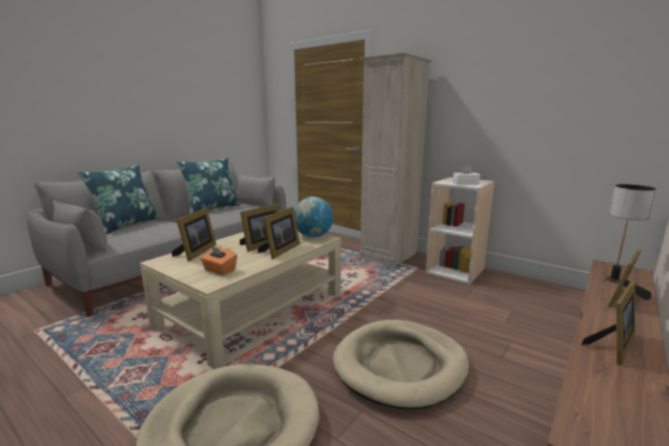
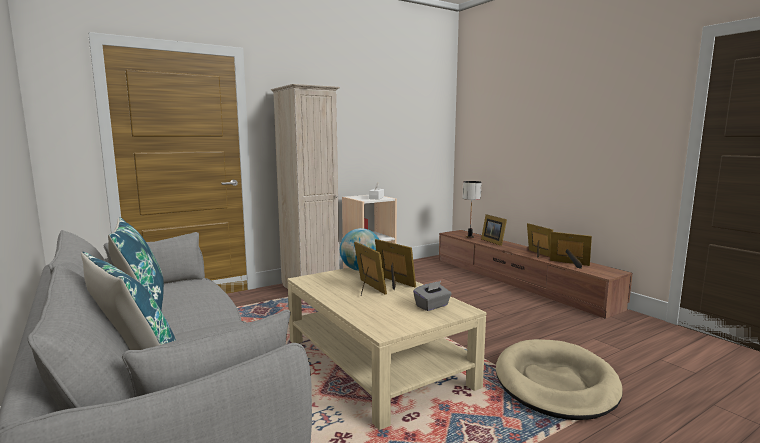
camera: 70 degrees left, 5 degrees down
picture frame [172,208,216,262] -> picture frame moved to [550,232,592,269]
orange tissue box [200,246,237,275] -> grey tissue box [413,281,452,311]
beige dog bed [333,320,469,409] -> none

